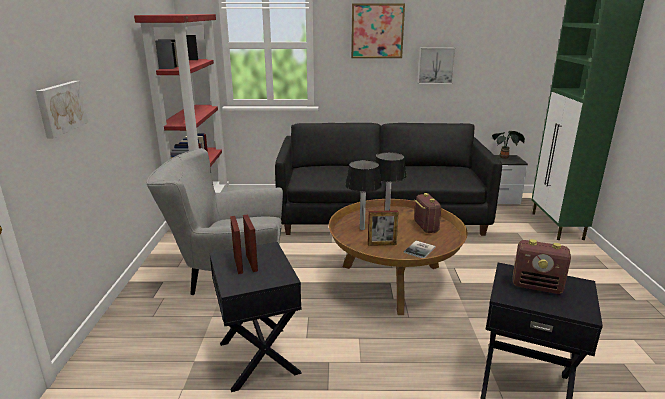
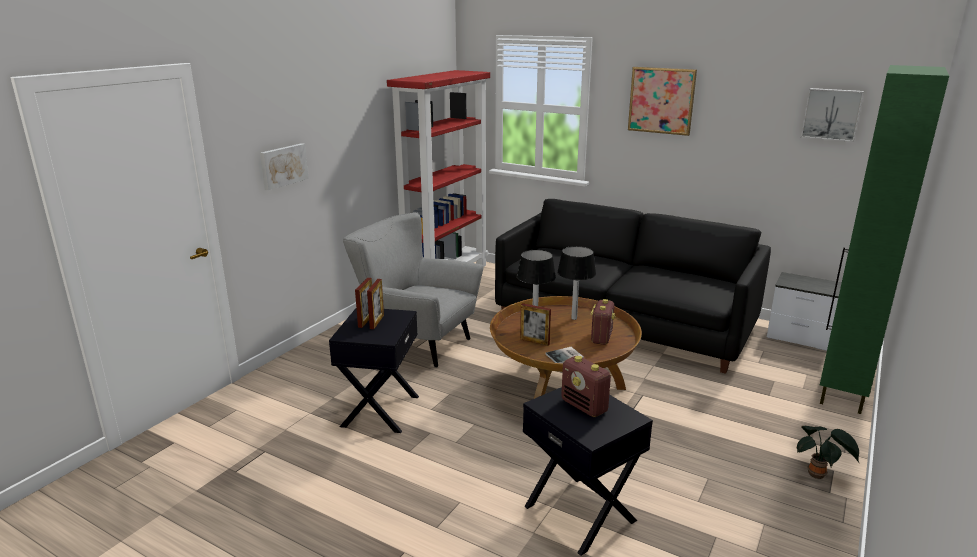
camera: 30 degrees right, 0 degrees up
picture [418,48,456,84] -> picture moved to [801,88,864,142]
potted plant [492,131,525,159] -> potted plant moved to [796,426,859,479]

